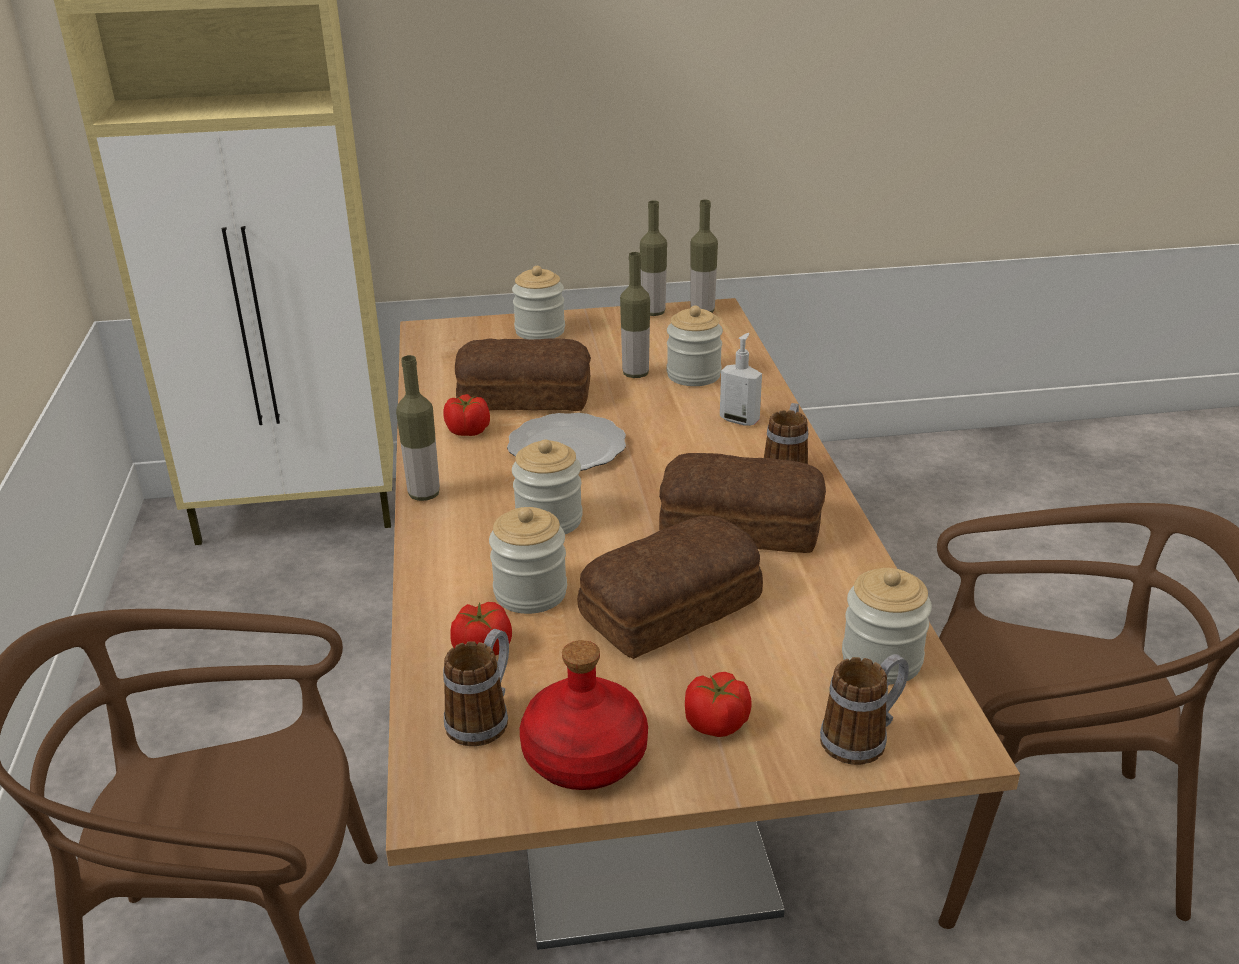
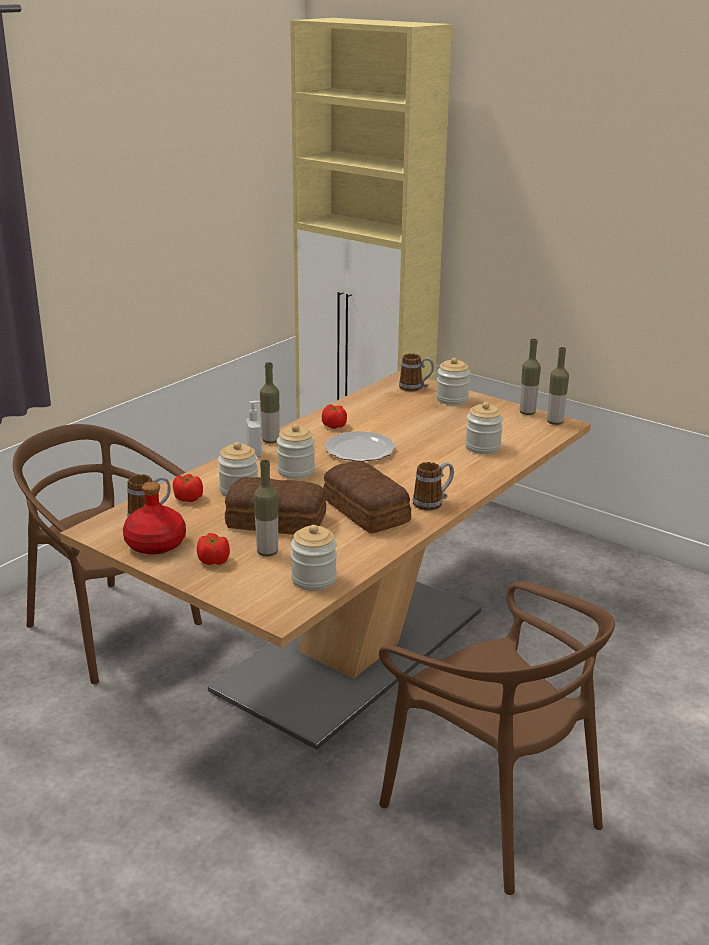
camera: 45 degrees right, 5 degrees down
bread [455,339,591,411] -> none
bottle [620,252,650,378] -> bottle moved to [254,460,278,557]
soap dispenser [720,333,762,426] -> soap dispenser moved to [246,401,262,457]
mug [820,654,909,765] -> mug moved to [399,354,434,392]

